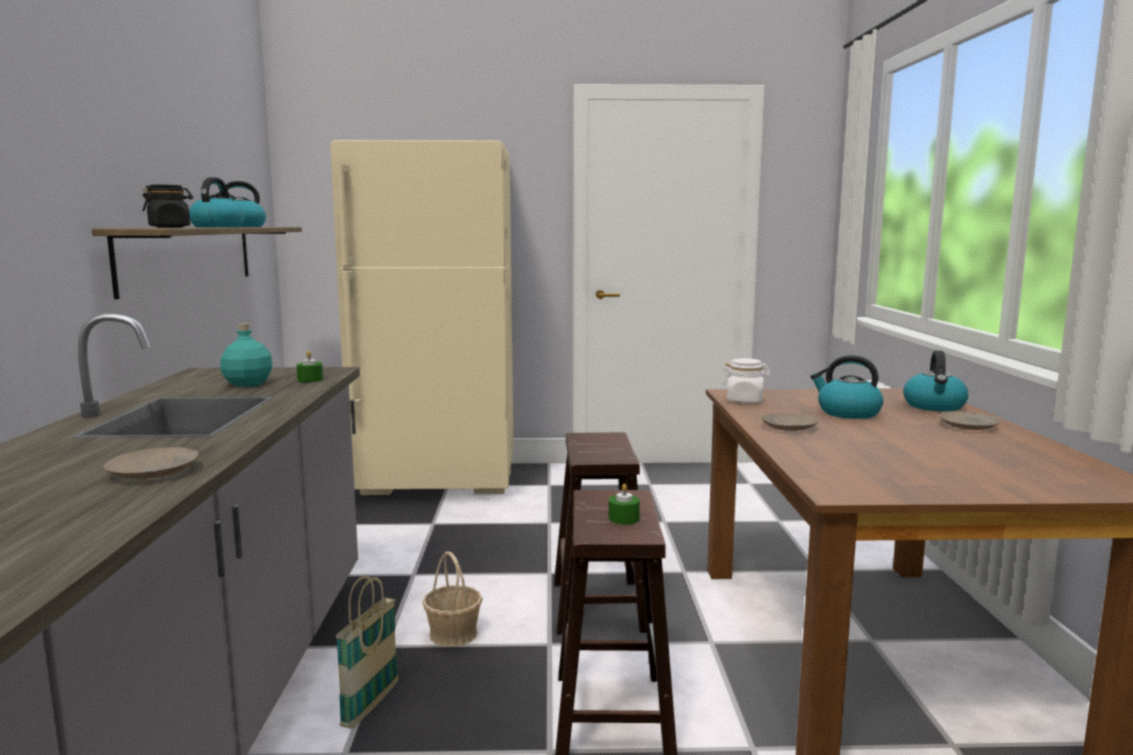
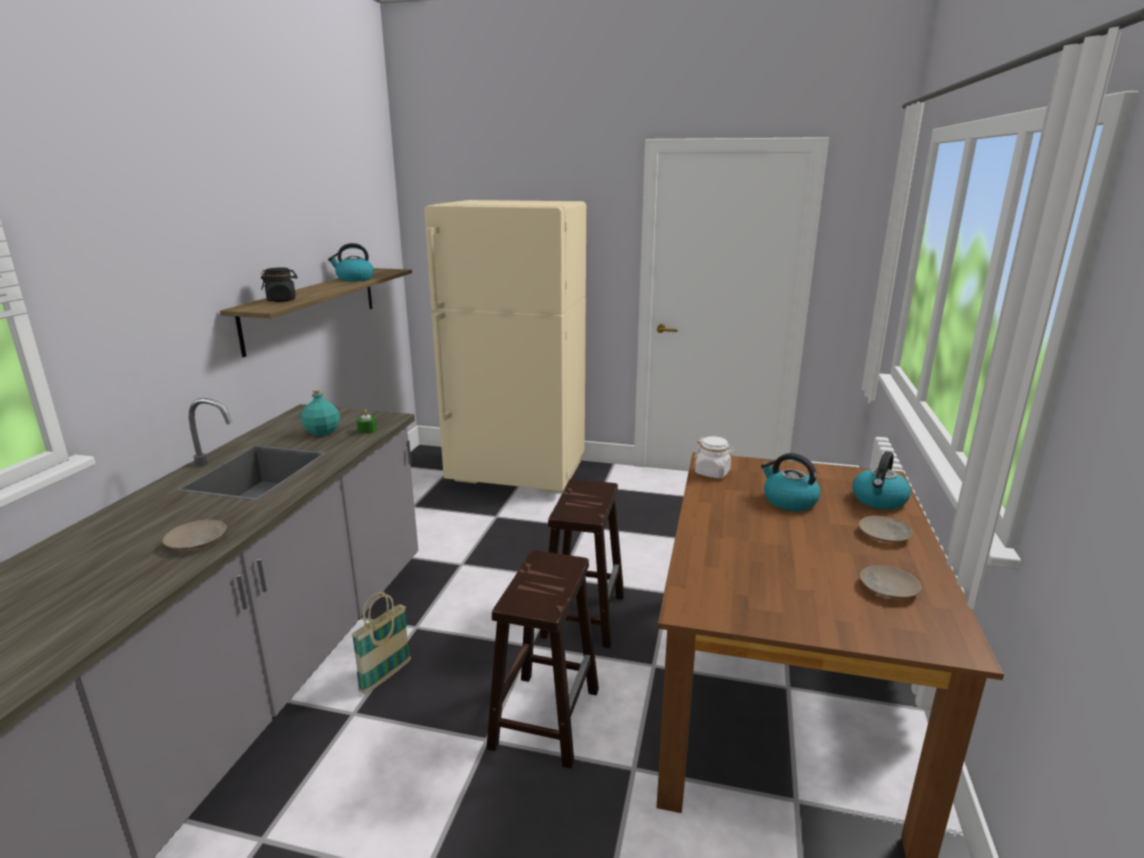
camera: 15 degrees right, 10 degrees up
kettle [189,177,244,227] -> none
basket [422,551,482,647] -> none
green candle [609,483,640,525] -> none
beige plate [761,413,819,431] -> beige plate moved to [860,565,922,598]

